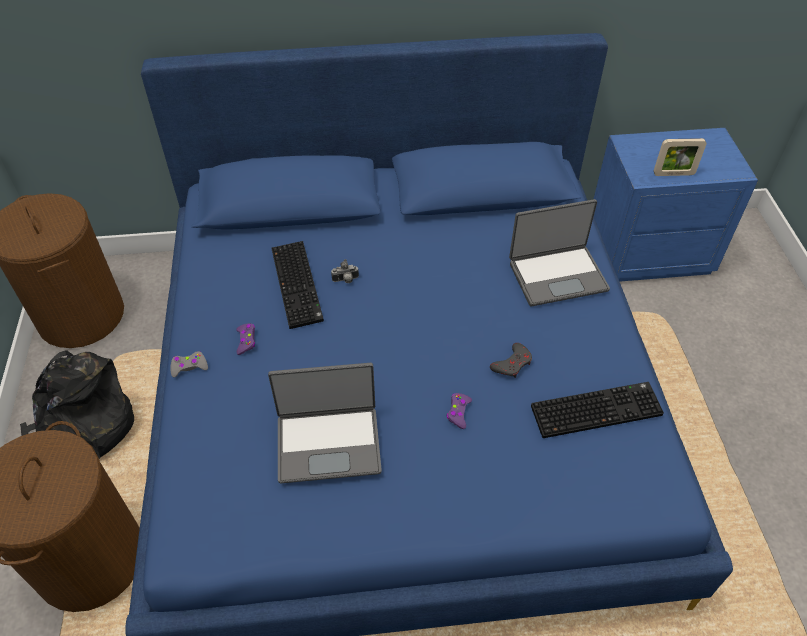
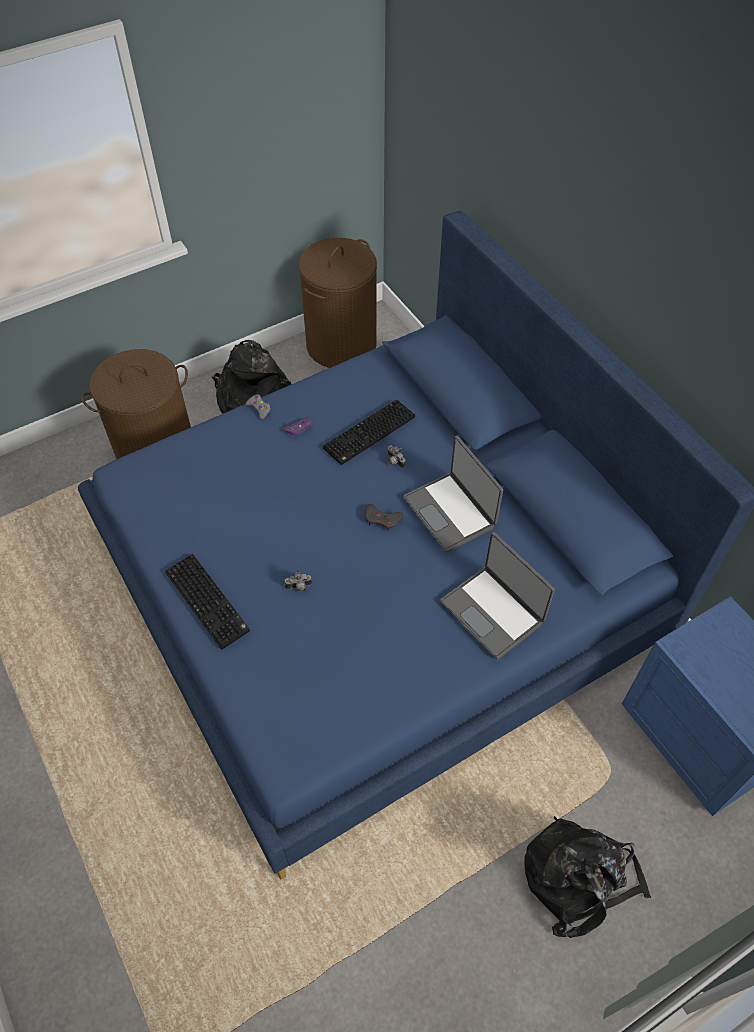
camera: 65 degrees right, 5 degrees up
laptop [268,363,382,483] -> laptop moved to [403,436,503,553]
purple game controller [447,393,472,429] -> camera [284,570,312,592]
grey game controller [490,343,532,378] -> grey game controller moved to [365,504,403,531]
keyboard [531,382,664,438] -> keyboard moved to [165,554,250,650]
picture frame [654,138,707,176] -> none
none -> black backpack [524,816,651,938]

